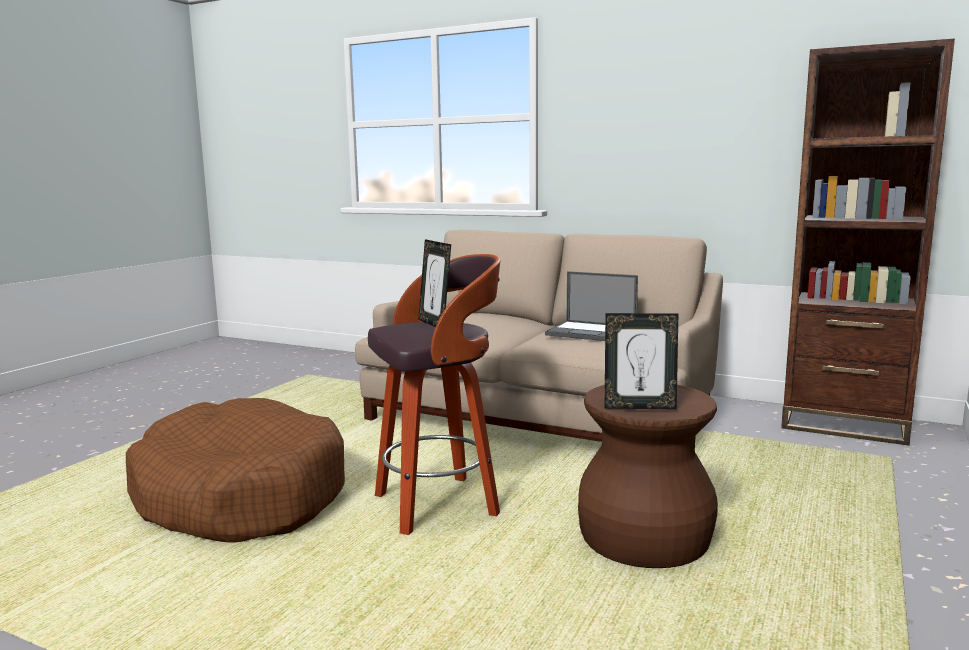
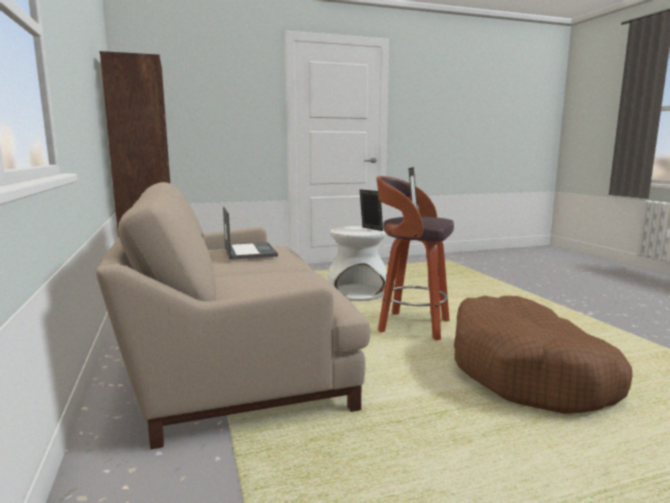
camera: 135 degrees left, 0 degrees up
brown stool [578,385,718,568] -> white stool [328,226,387,301]

